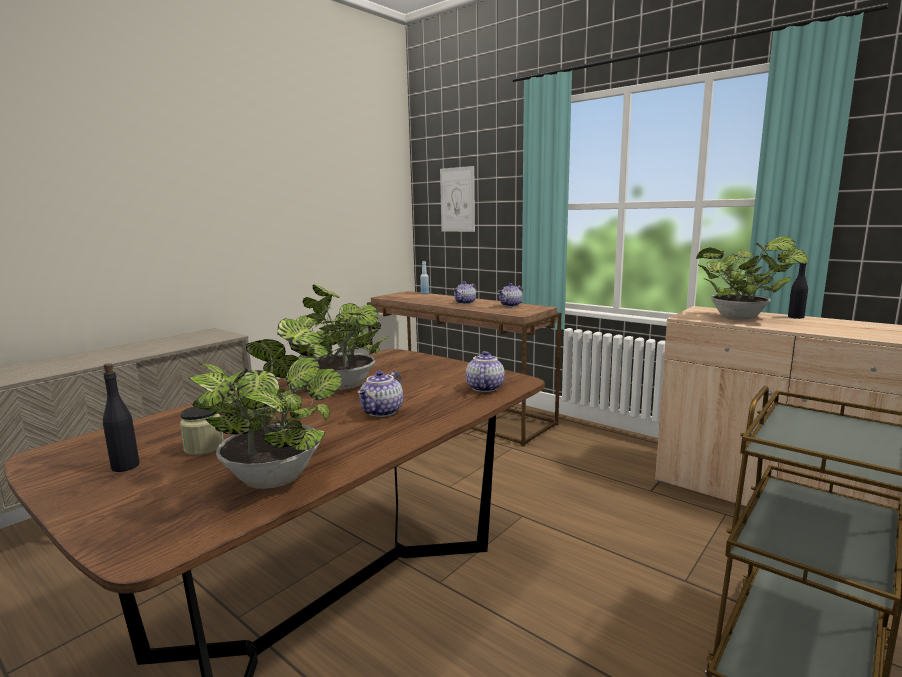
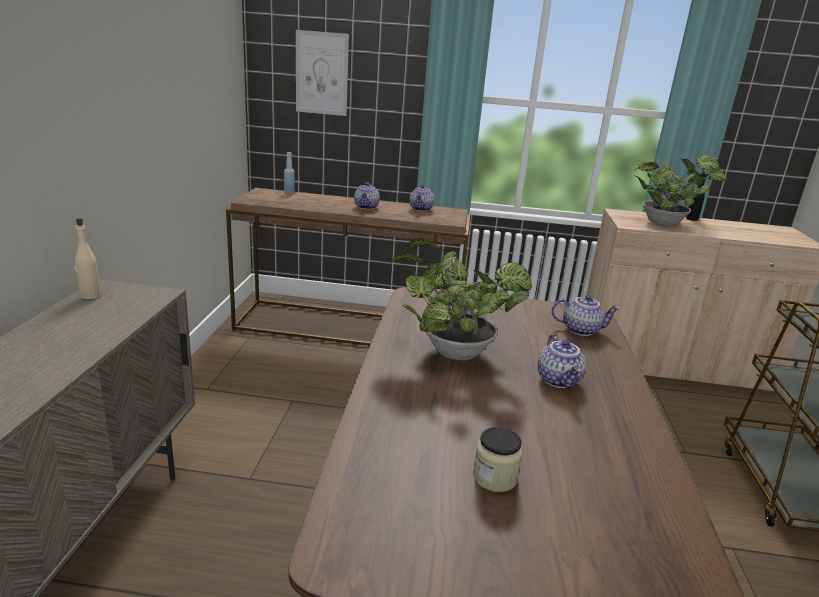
camera: 35 degrees left, 10 degrees up
black bottle [103,363,140,472] -> none
potted plant [189,318,342,489] -> none
teapot [466,351,505,392] -> teapot turned 120 degrees clockwise [552,295,620,336]
none -> beige bottle [75,218,101,299]

